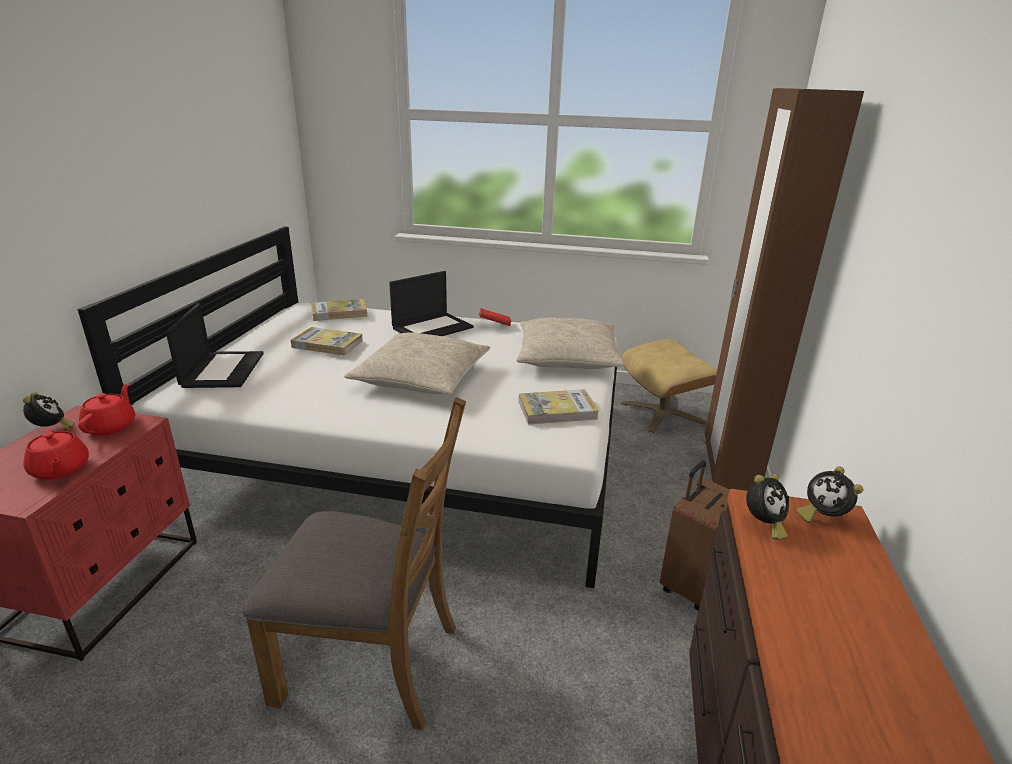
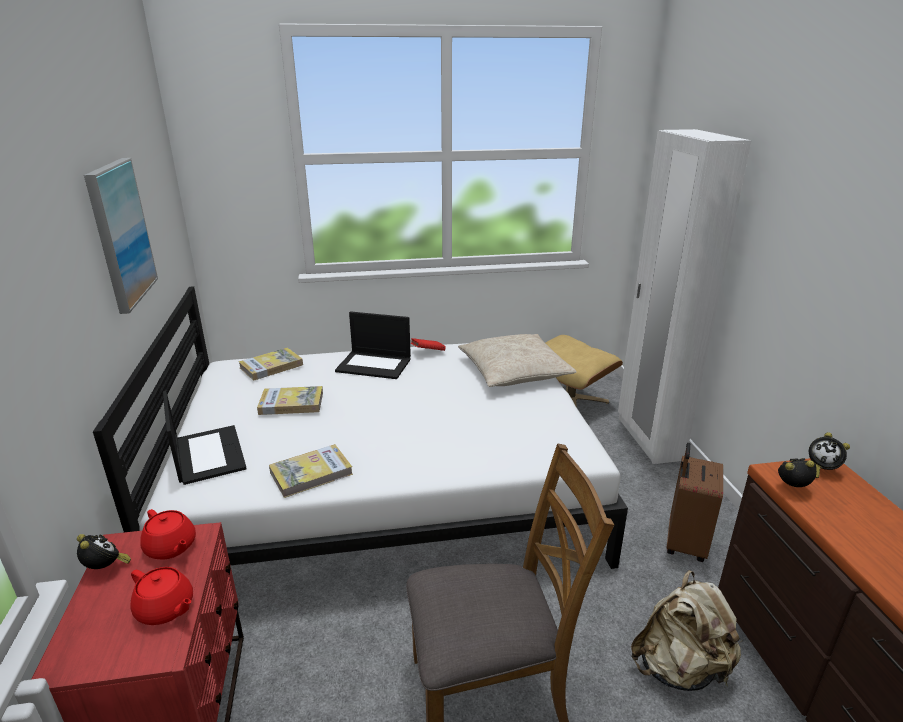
camera: 20 degrees left, 0 degrees up
red teapot [78,383,135,436] -> red teapot turned 150 degrees clockwise [140,509,196,560]
beige pillow [344,333,490,394] -> none
laptop [389,271,473,336] -> laptop turned 75 degrees clockwise [335,311,411,379]
book [519,389,599,425] -> book moved to [269,444,353,498]
brown wardrobe [705,88,864,491] -> white wardrobe [618,129,752,464]
alarm clock [746,474,789,540] -> alarm clock turned 120 degrees counterclockwise [778,458,817,487]
none -> picture [84,158,158,314]
none -> beige backpack [631,570,742,691]

